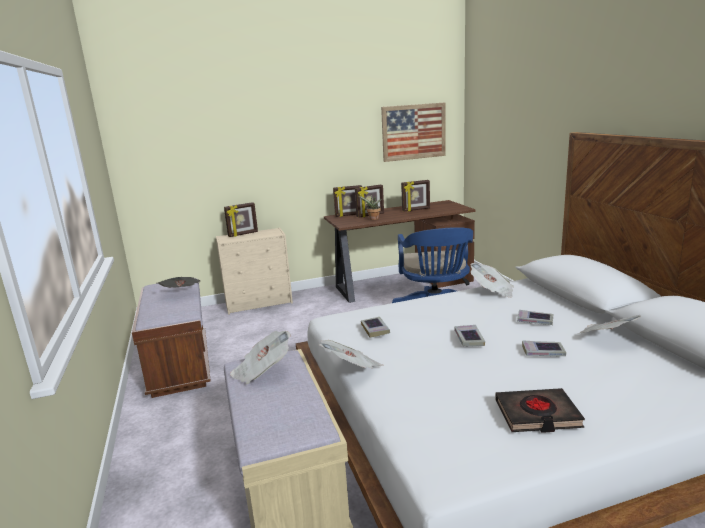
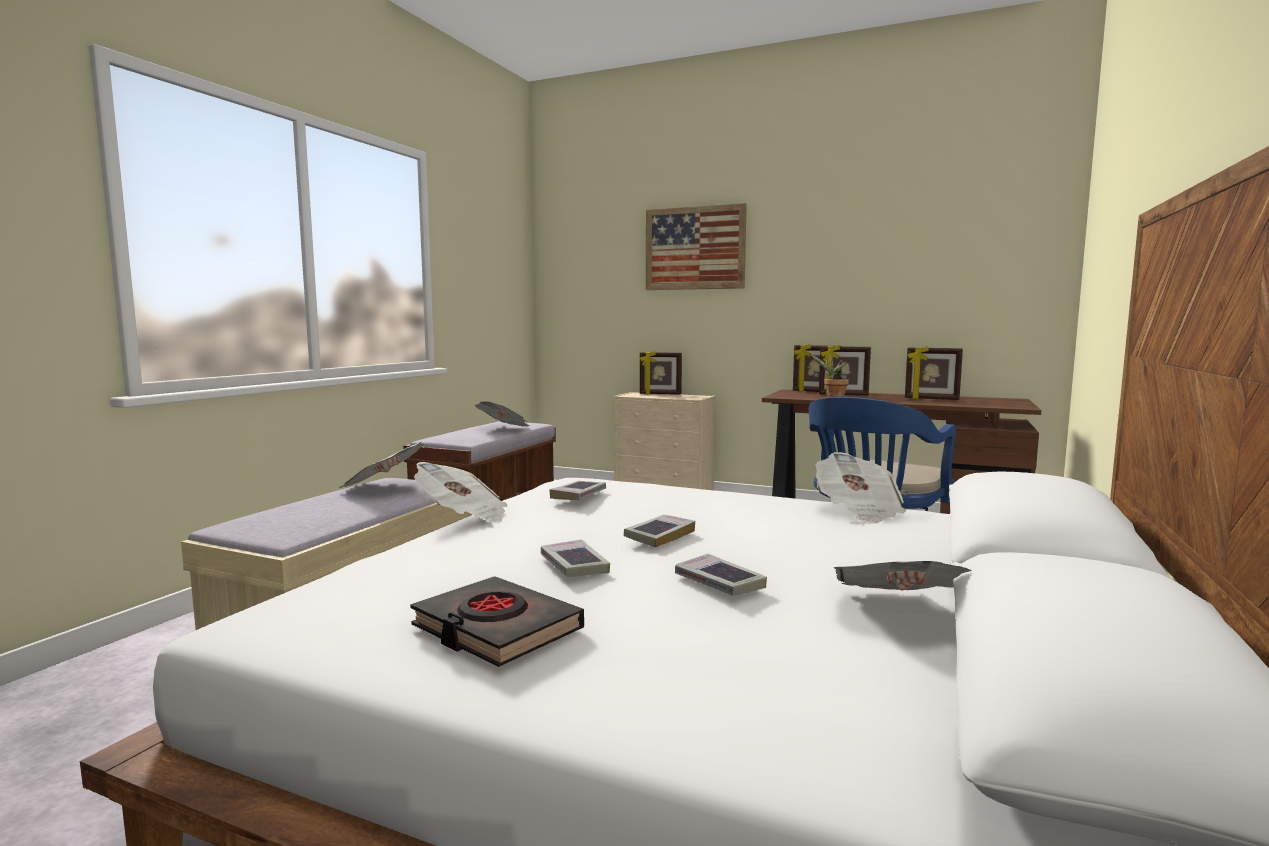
camera: 40 degrees right, 10 degrees down
picture [381,102,446,162] -> picture moved to [646,203,747,290]
book [517,310,553,325] -> book moved to [541,539,610,577]

